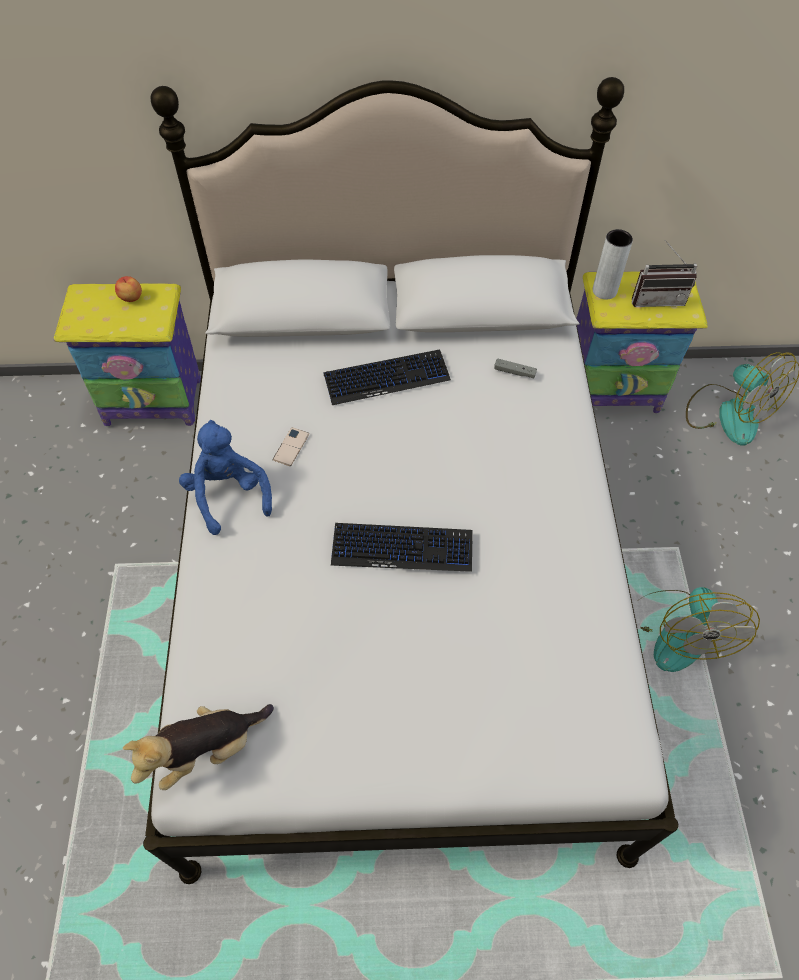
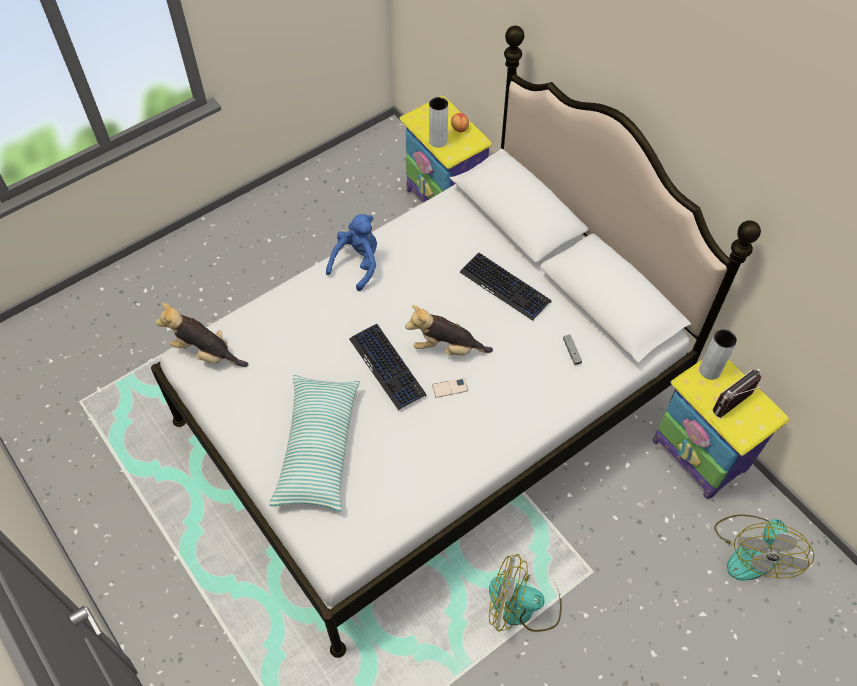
camera: 55 degrees right, 0 degrees up
phone [273,427,309,466] -> phone moved to [432,378,468,398]
radio [632,240,697,307] -> radio turned 90 degrees clockwise [713,368,766,418]
fan [636,587,760,672] -> fan turned 45 degrees clockwise [489,554,562,632]
none -> pillow [269,375,360,512]
none -> plush toy [405,305,493,355]
none -> grey vase [429,97,448,148]

